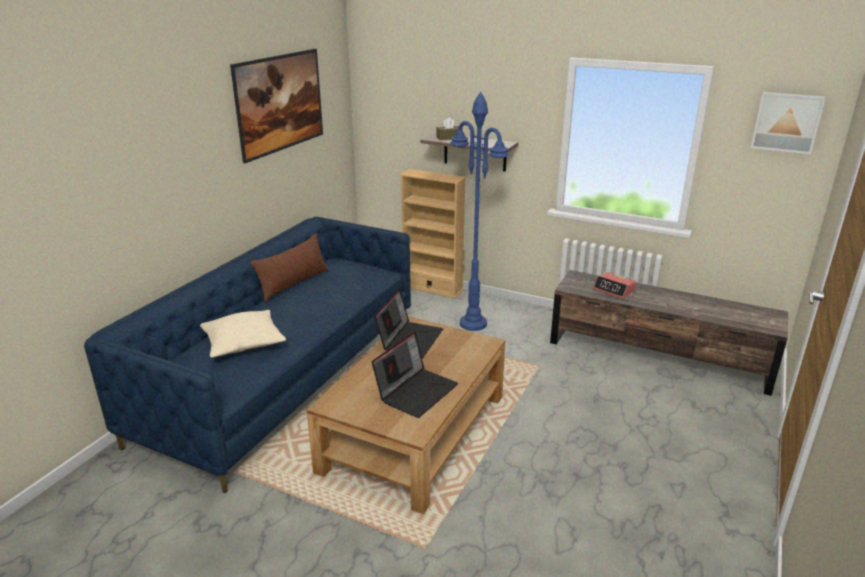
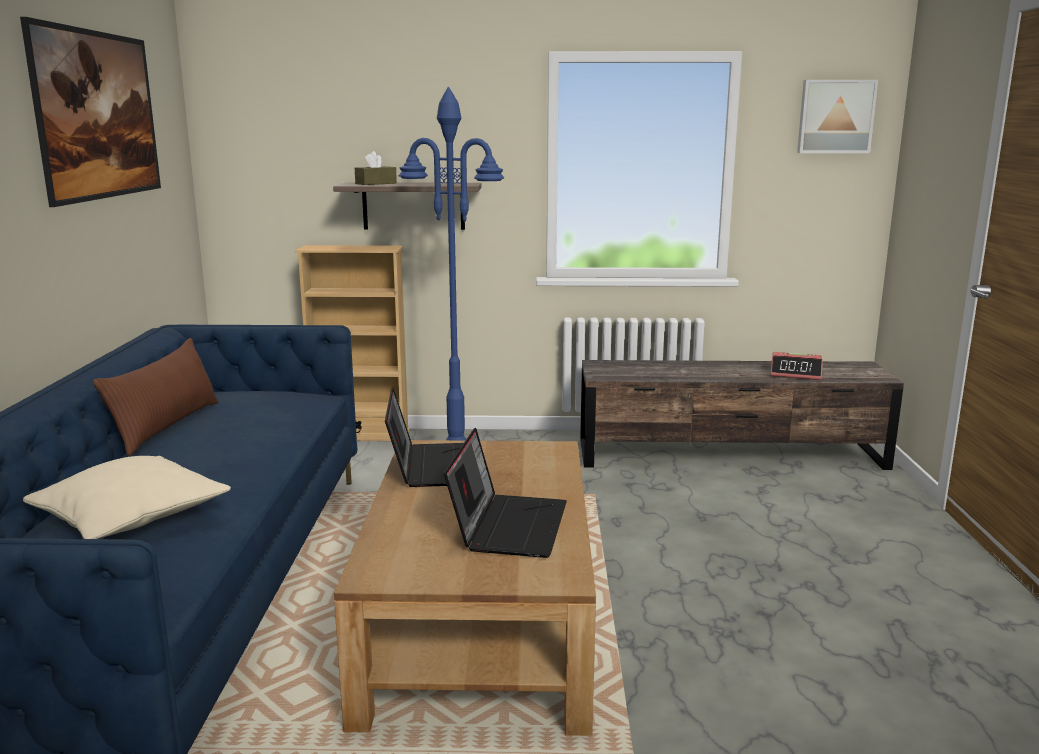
camera: 25 degrees left, 10 degrees down
alarm clock [593,272,636,299] -> alarm clock moved to [771,352,823,380]

